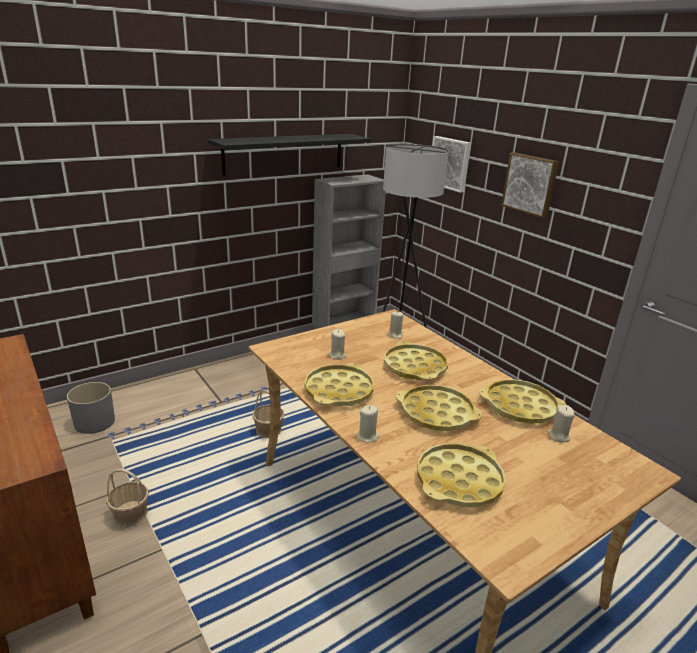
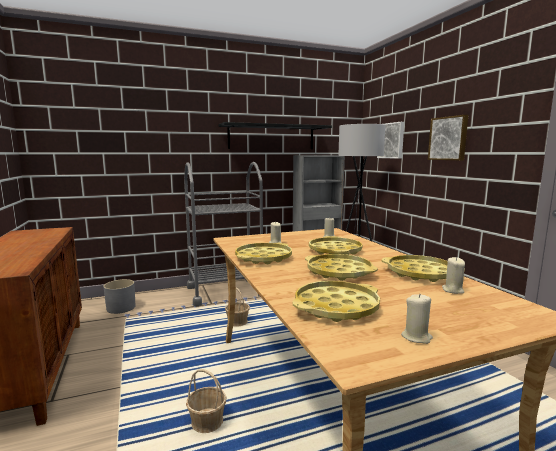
camera: 15 degrees right, 15 degrees down
basket [106,469,149,527] -> basket moved to [186,369,226,433]
beige candle [356,405,380,443] -> beige candle moved to [401,294,433,344]
none -> grey cart [184,162,263,306]

